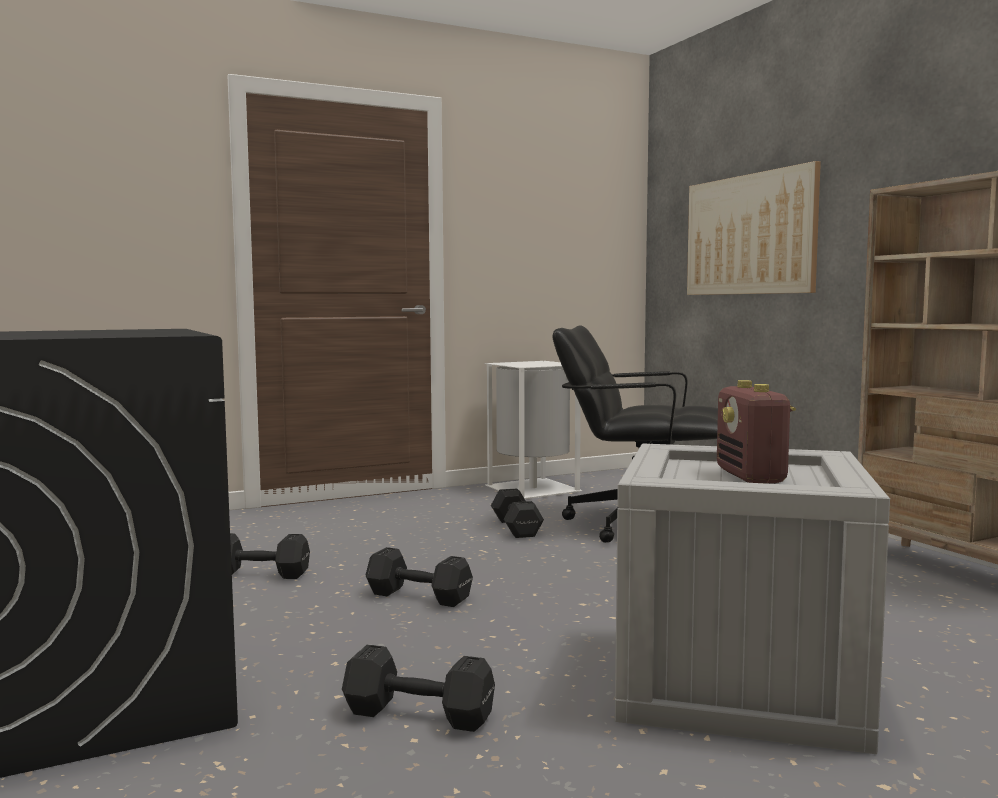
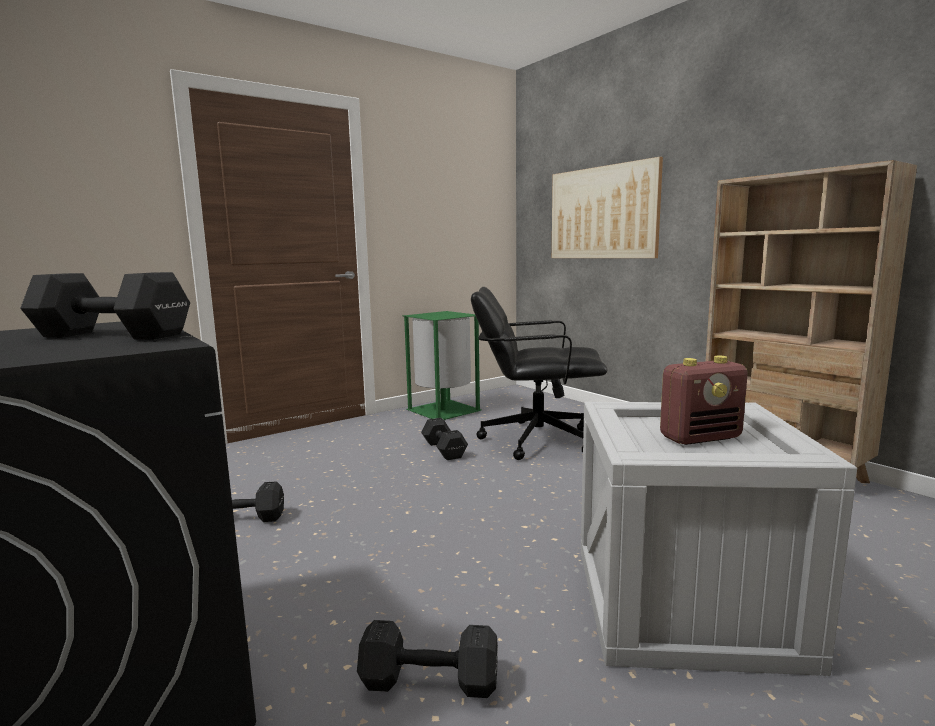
camera: 10 degrees left, 5 degrees up
black dumbbell [365,547,473,607] -> black dumbbell moved to [20,272,190,340]
white trash can [484,361,583,499] -> green trash can [403,311,481,420]
radio [717,380,796,484] -> radio turned 90 degrees counterclockwise [660,356,748,445]

